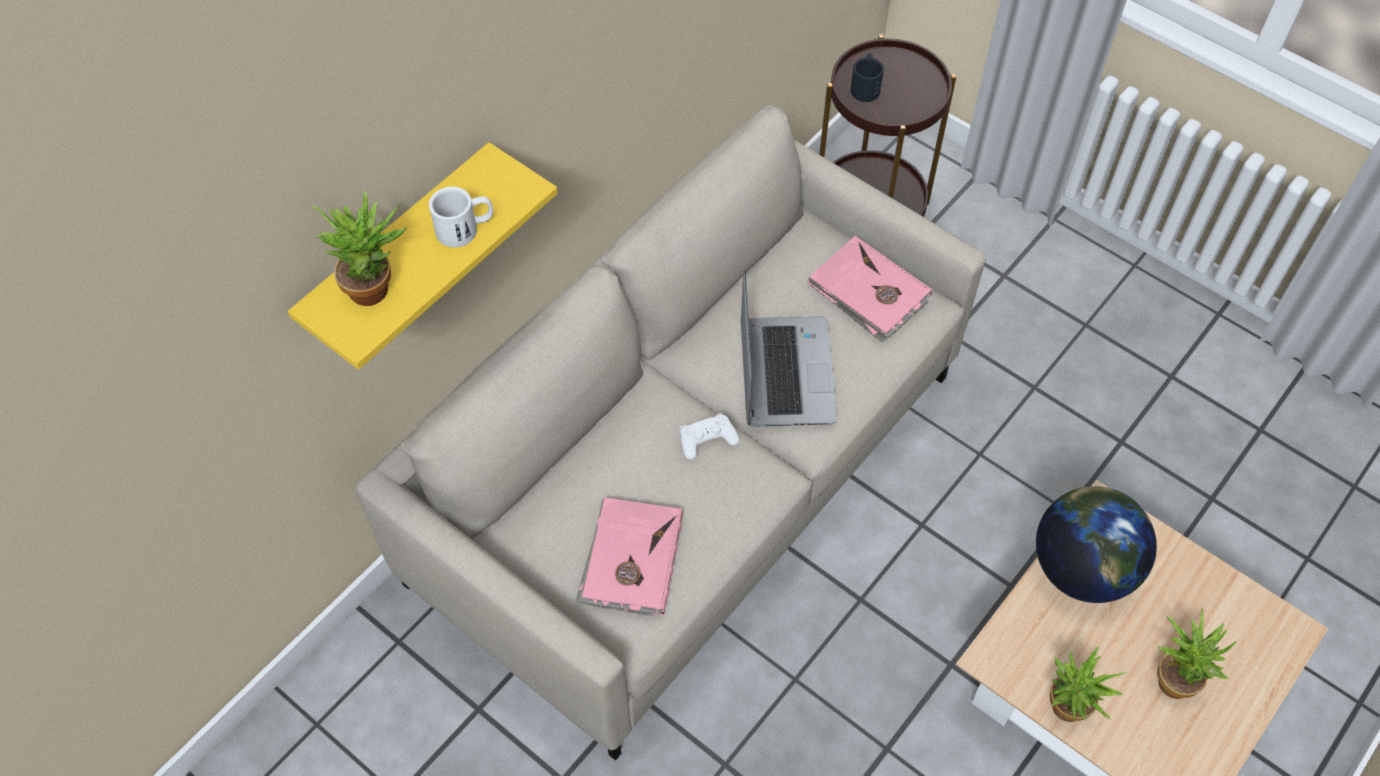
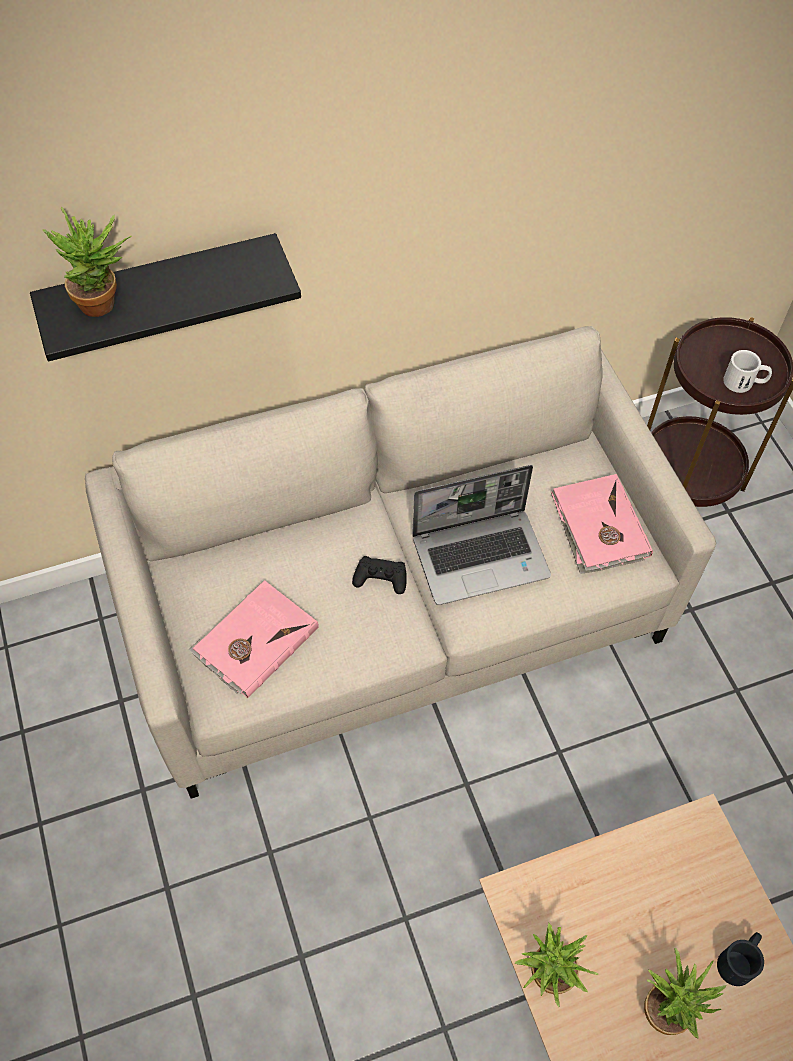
camera: 30 degrees right, 0 degrees up
yellow shelf [288,142,558,370] -> black shelf [30,233,301,361]
white mug [429,187,493,248] -> white mug moved to [723,350,772,393]
white game controller [680,413,739,460] -> black game controller [352,556,406,594]
laptop [741,271,837,427] -> laptop turned 45 degrees clockwise [412,465,551,605]
black mug [850,54,884,102] -> black mug moved to [717,932,764,986]
globe [1036,486,1157,603] -> none

